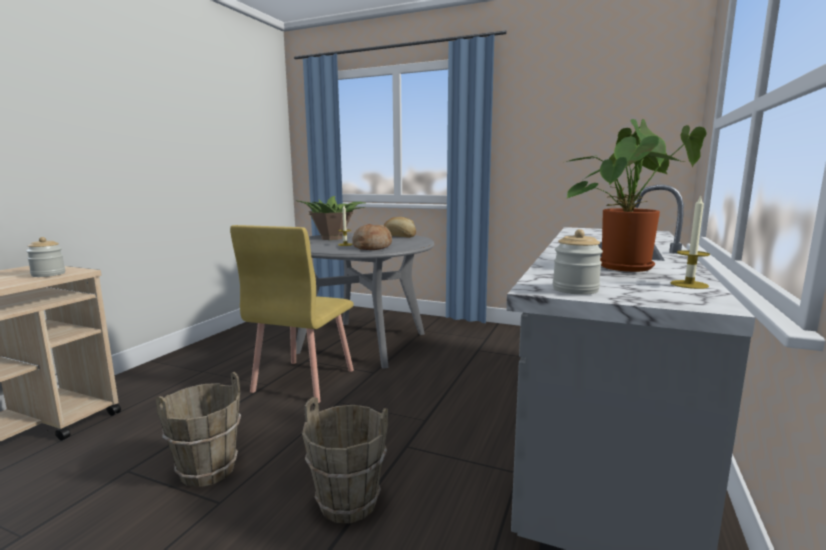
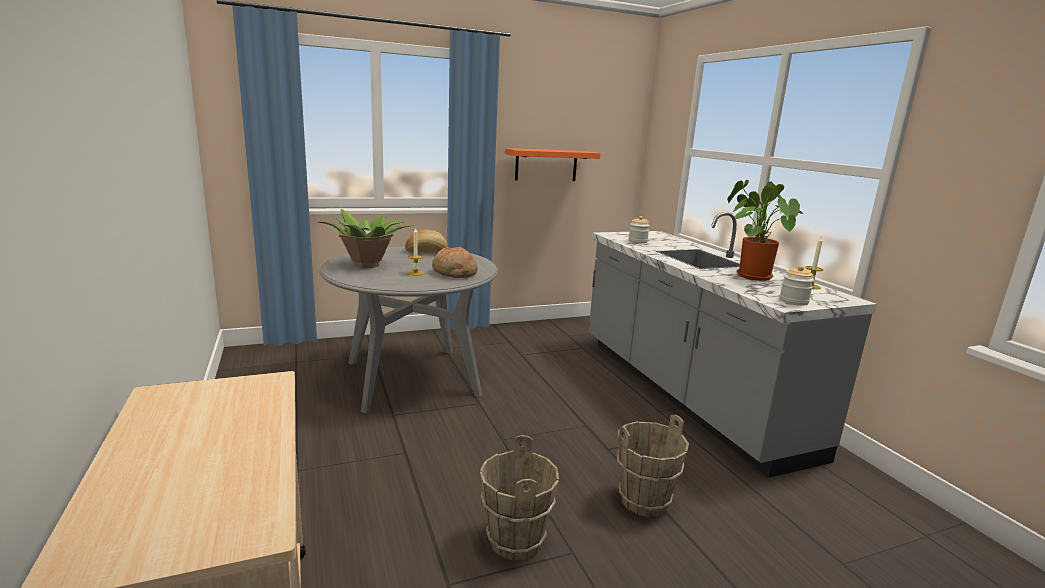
camera: 45 degrees left, 5 degrees up
jar [26,237,65,277] -> jar moved to [629,216,650,244]
yellow chair [230,225,354,403] -> none
none -> orange shelf [505,148,601,181]

